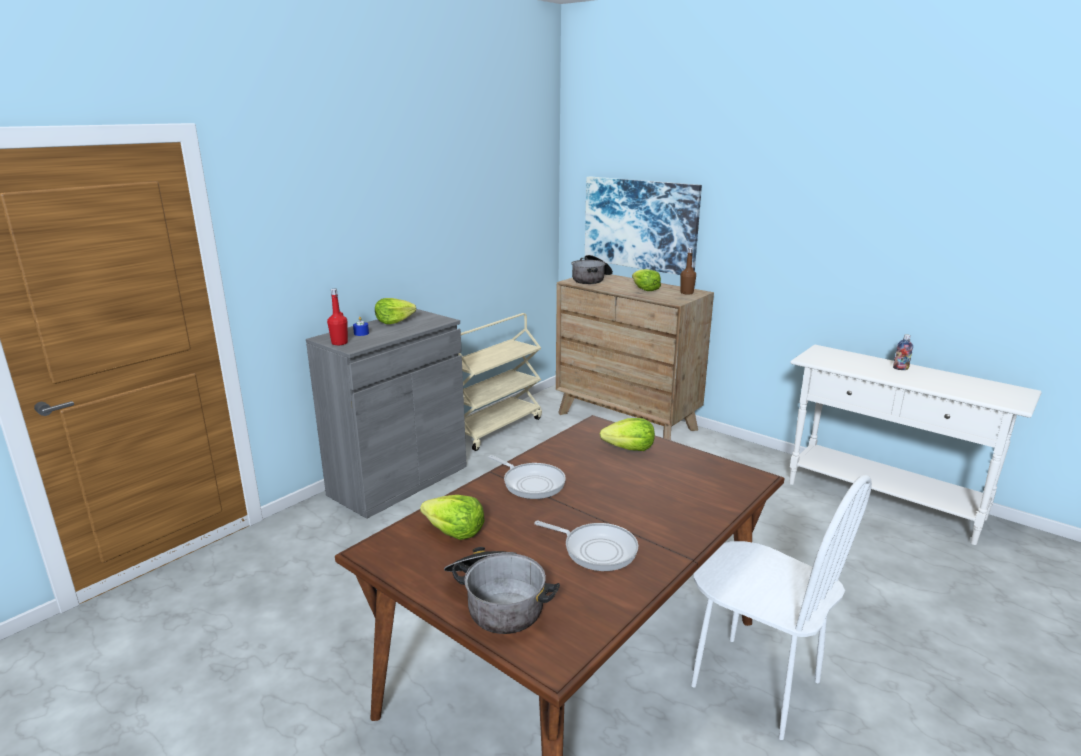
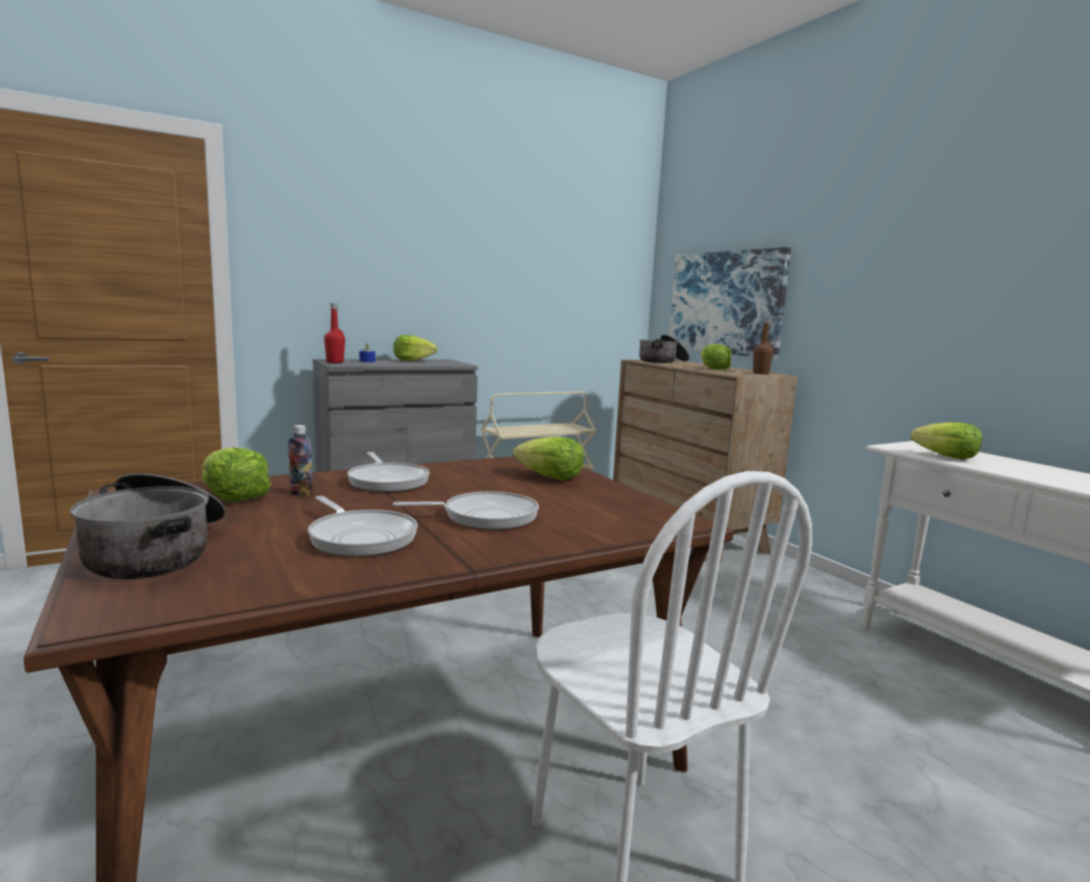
camera: 20 degrees right, 10 degrees down
bottle [893,334,913,370] -> bottle moved to [288,425,313,496]
none -> frying pan [393,491,539,530]
none -> lettuce [911,422,982,460]

